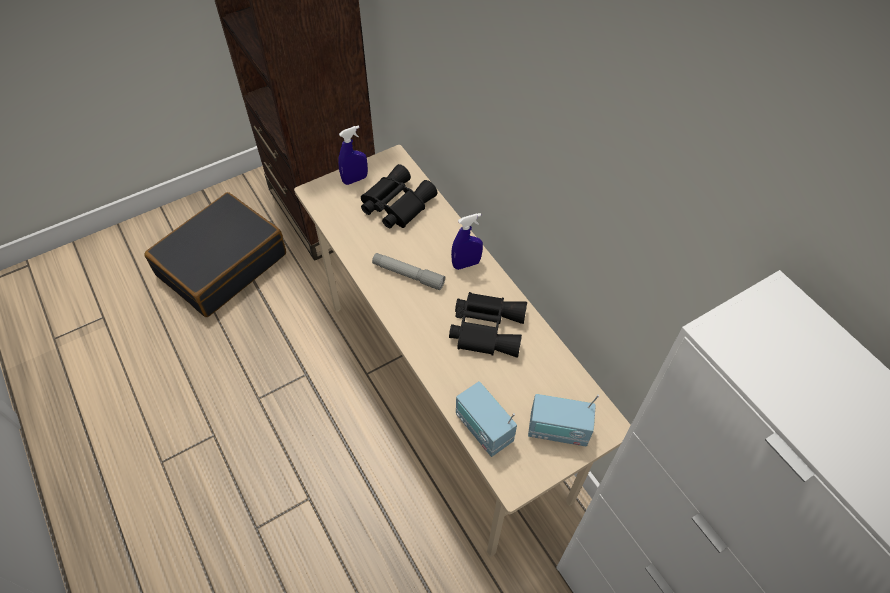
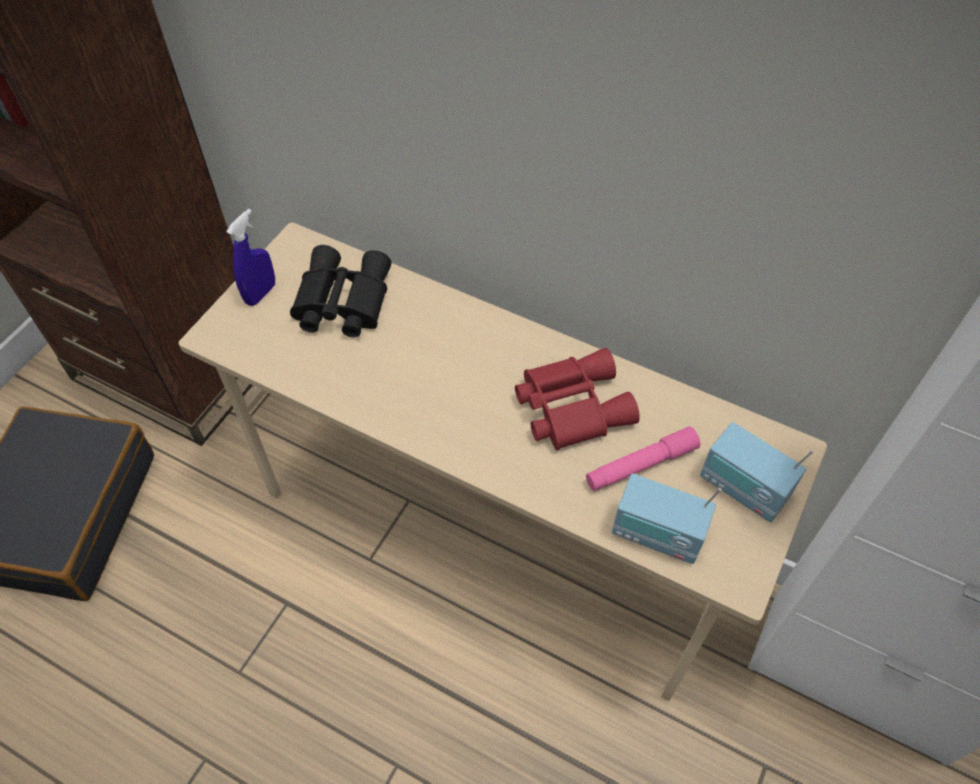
camera: 30 degrees left, 0 degrees up
grey flashlight [372,253,445,290] -> none
black binoculars [449,292,527,358] -> red binoculars [515,348,640,450]
blue spray bottle [451,213,483,270] -> none
radio [528,394,599,446] -> radio turned 60 degrees clockwise [700,422,814,523]
none -> pink flashlight [586,426,700,491]

